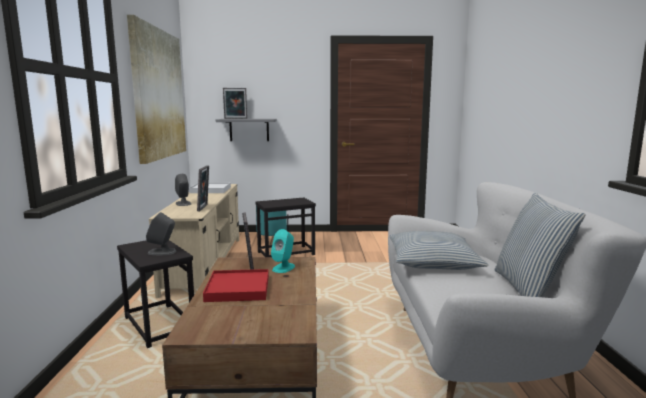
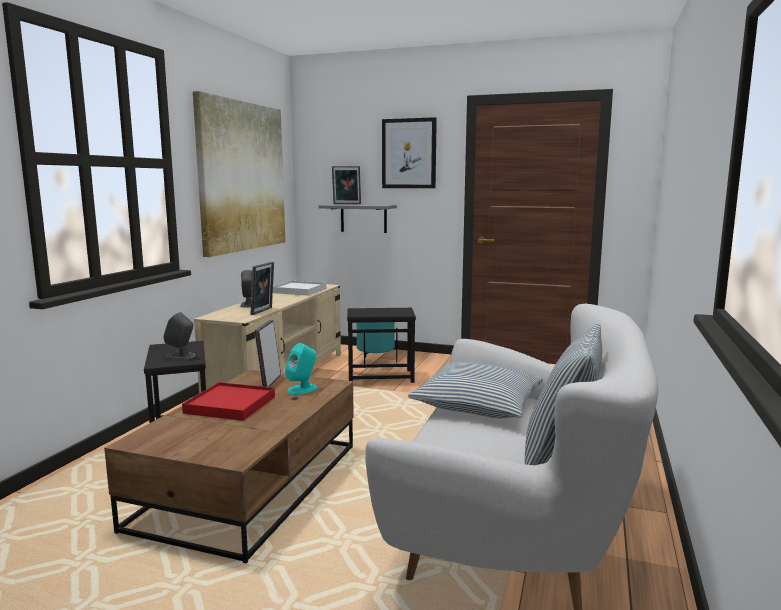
camera: 20 degrees right, 0 degrees up
none -> picture [382,117,437,188]

